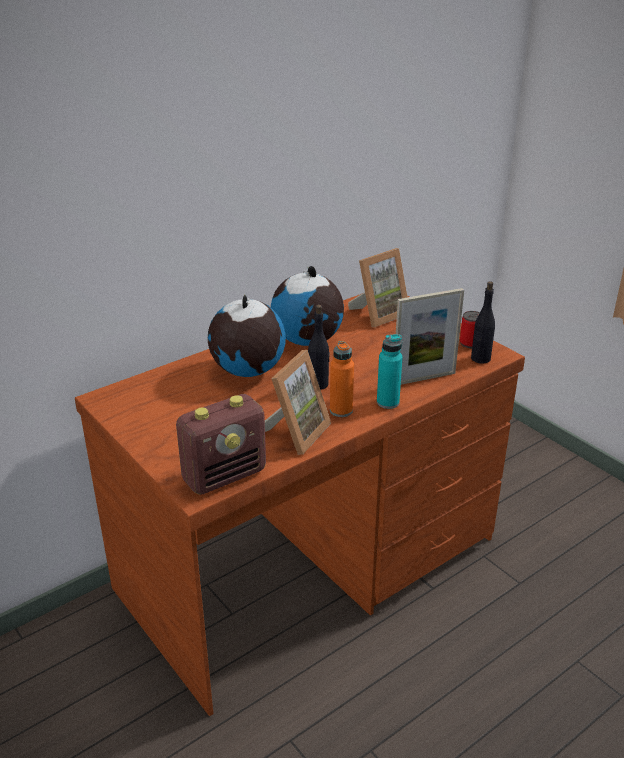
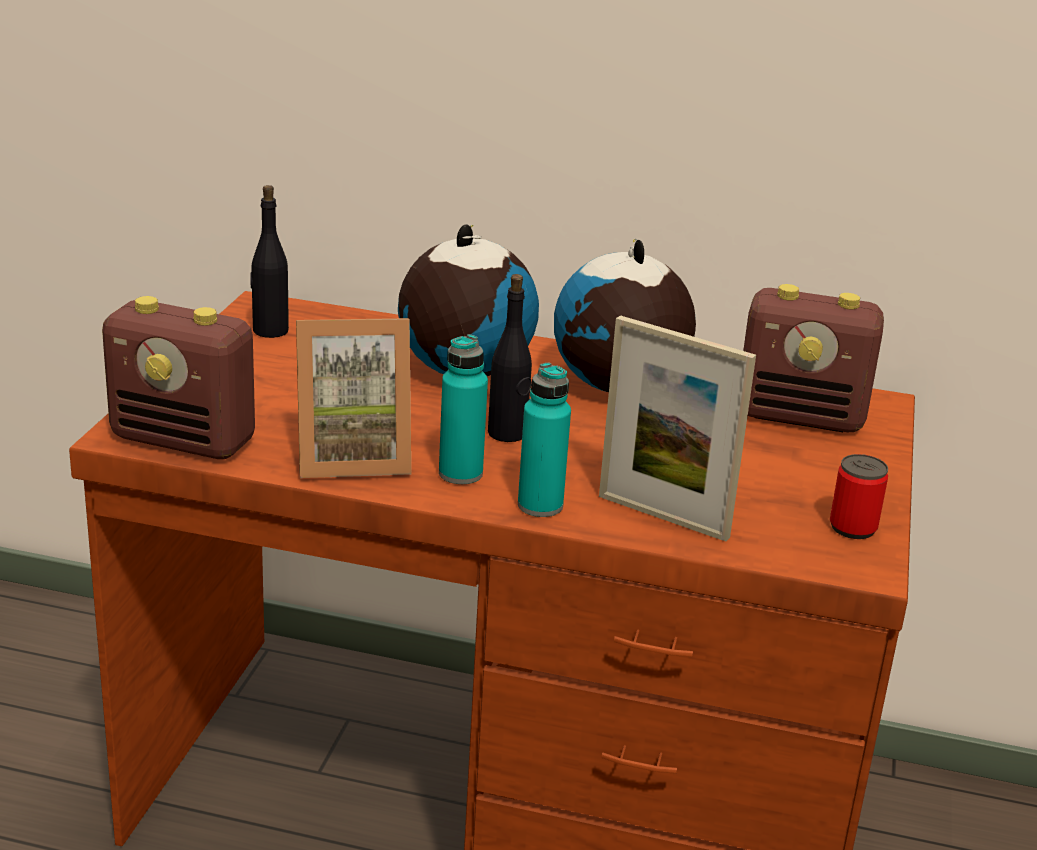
camera: 50 degrees right, 5 degrees down
orange bottle [330,341,354,417] -> turquoise bottle [439,334,488,484]
picture frame [348,248,407,327] -> radio [743,284,884,432]
black bottle [471,281,495,364] -> black bottle moved to [251,185,289,338]

